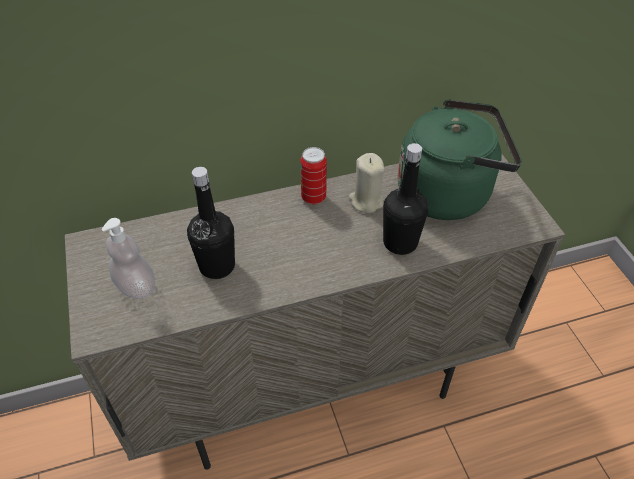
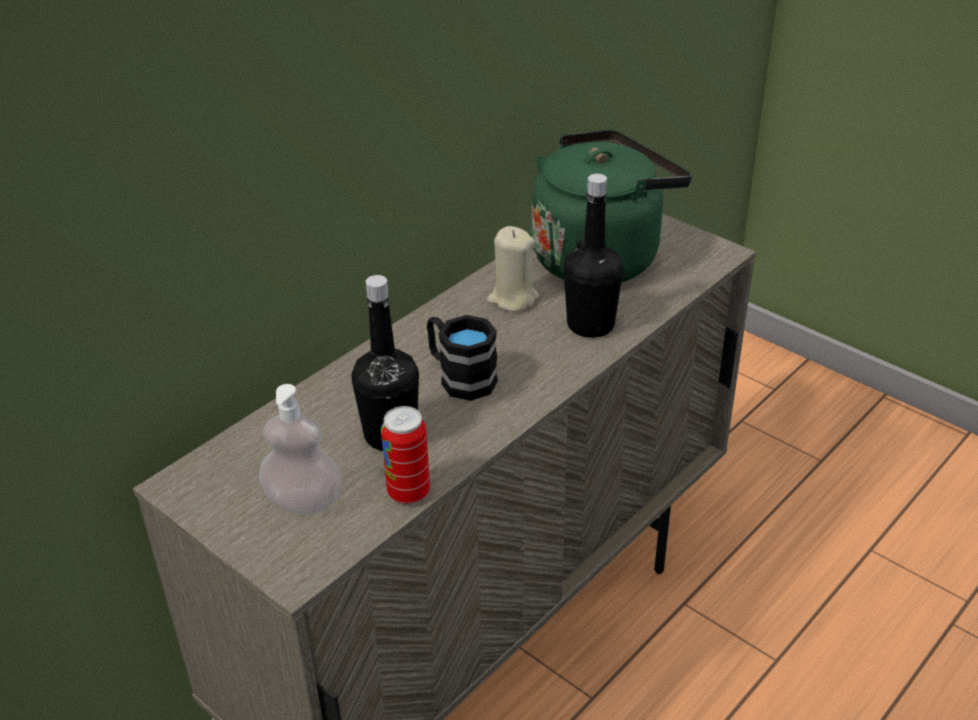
camera: 30 degrees left, 10 degrees down
can [300,147,327,205] -> can moved to [381,406,430,504]
none -> black mug [427,315,498,401]

